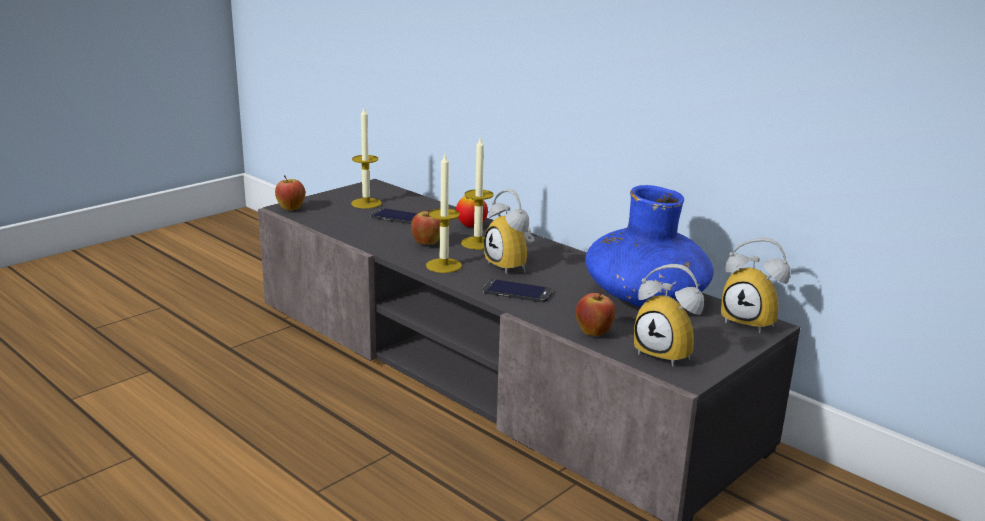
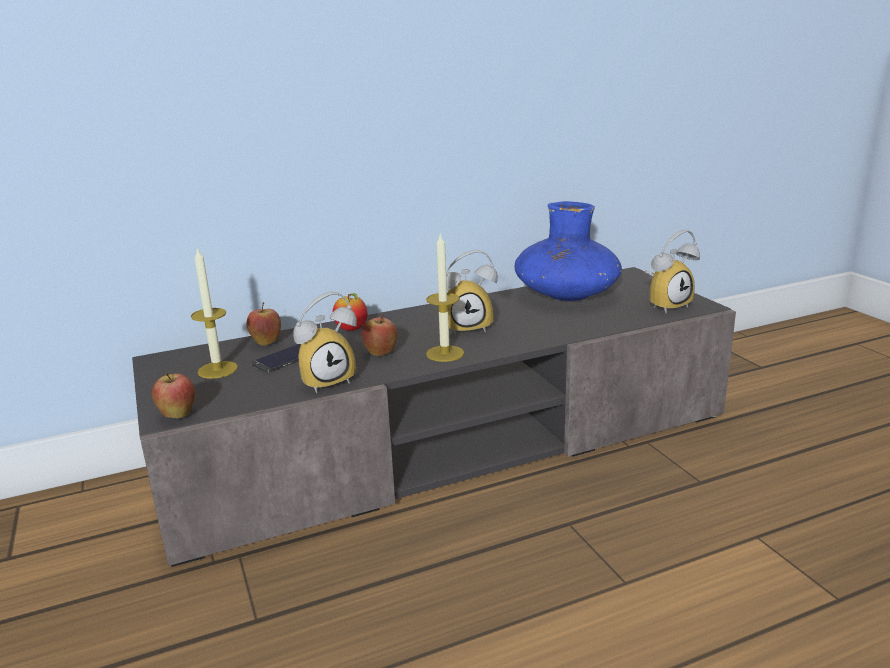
camera: 65 degrees left, 0 degrees up
candle [461,136,494,250] -> none
phone [483,279,553,302] -> none
apple [576,289,616,336] -> apple moved to [247,302,281,346]
alarm clock [721,238,791,333] -> alarm clock moved to [293,291,357,393]

